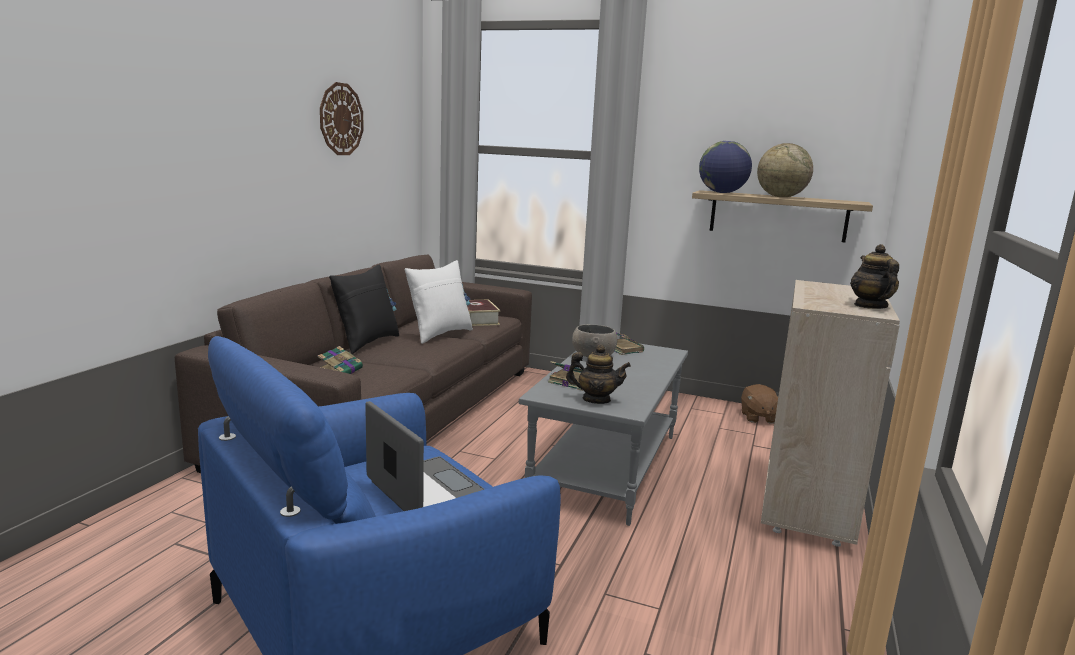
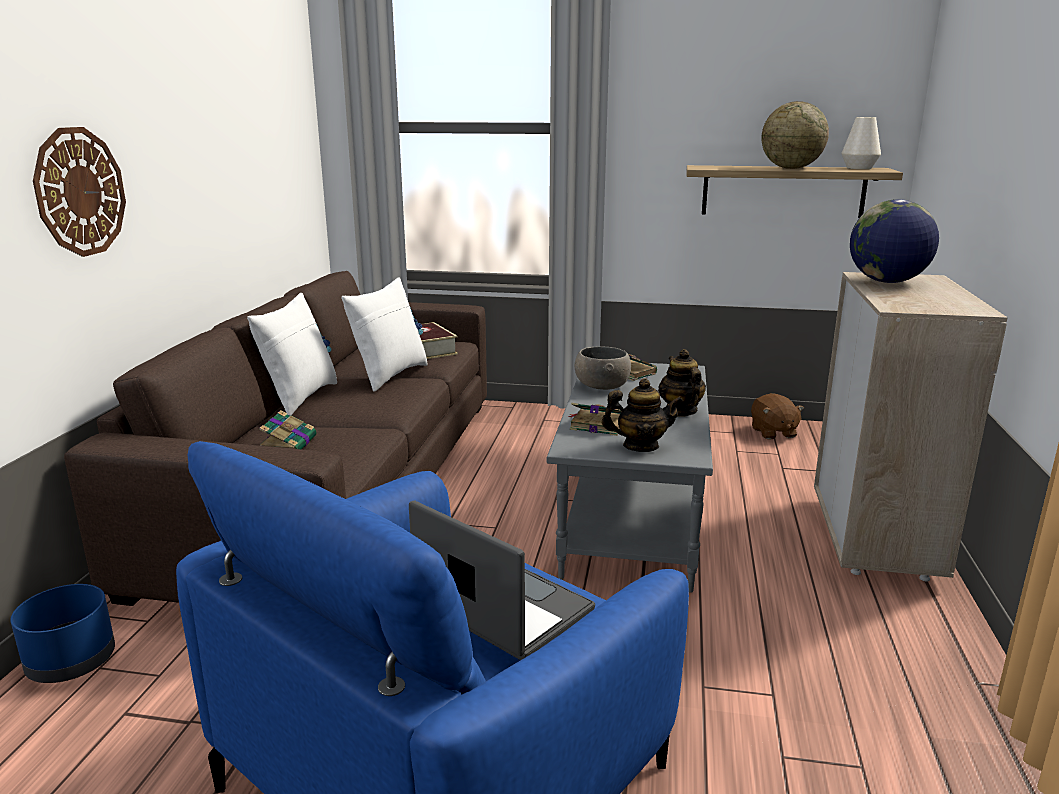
camera: 10 degrees left, 5 degrees up
wall clock [320,82,364,155] -> wall clock moved to [33,127,126,257]
black pillow [329,264,399,354] -> white pillow [247,293,337,416]
globe [699,140,752,193] -> globe moved to [850,199,939,283]
teapot [850,244,899,309] -> teapot moved to [658,349,706,417]
none -> blue planter [10,584,115,683]
none -> white vase [842,117,881,169]

